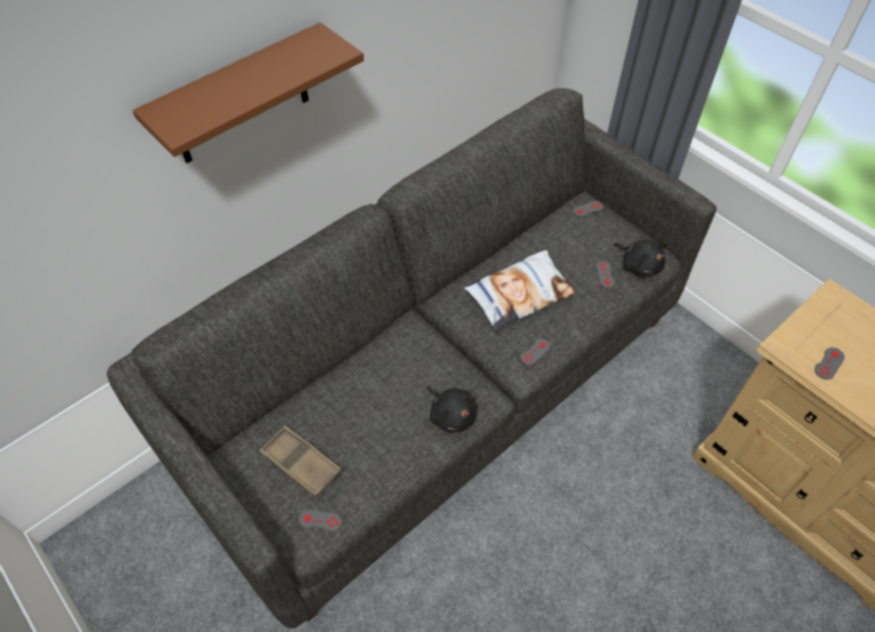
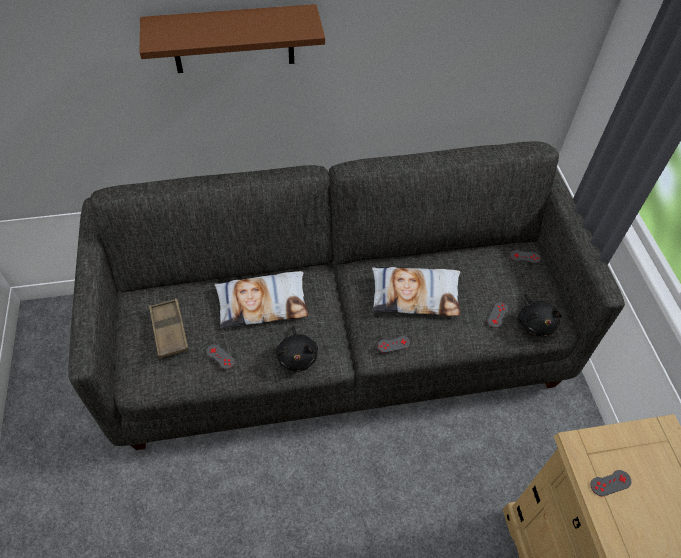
camera: 30 degrees right, 0 degrees up
grey game controller [299,510,342,532] -> grey game controller moved to [206,345,235,369]
none -> pillow [214,271,309,329]

